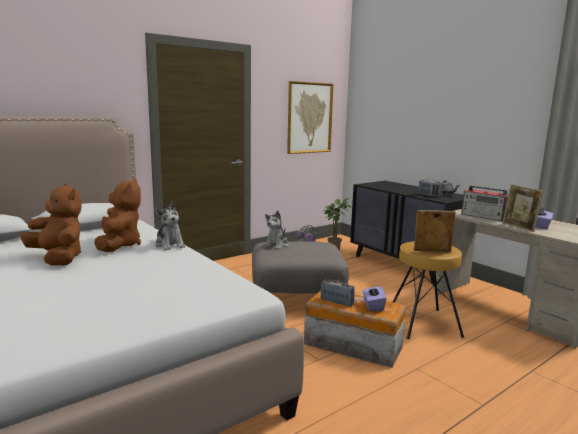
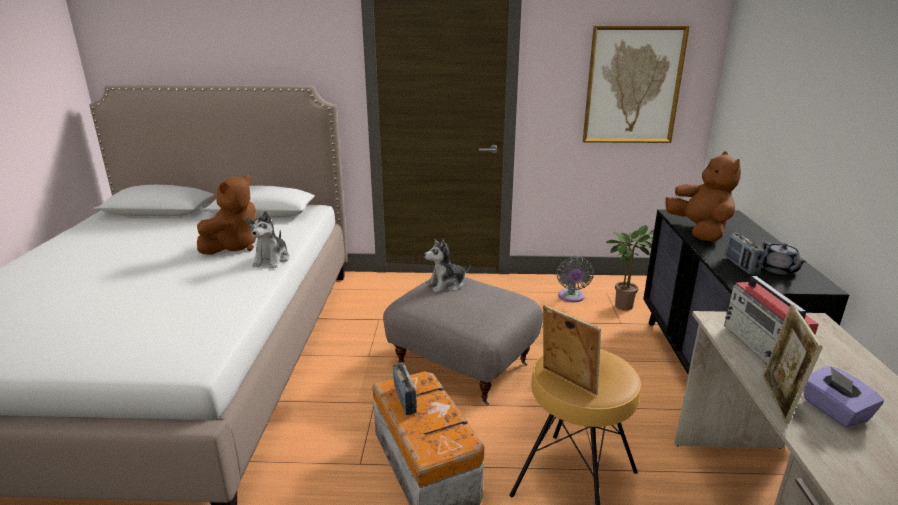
camera: 40 degrees right, 10 degrees up
brown plush toy [20,183,82,266] -> brown plush toy moved to [665,151,741,242]
purple tissue box [363,284,386,311] -> none

